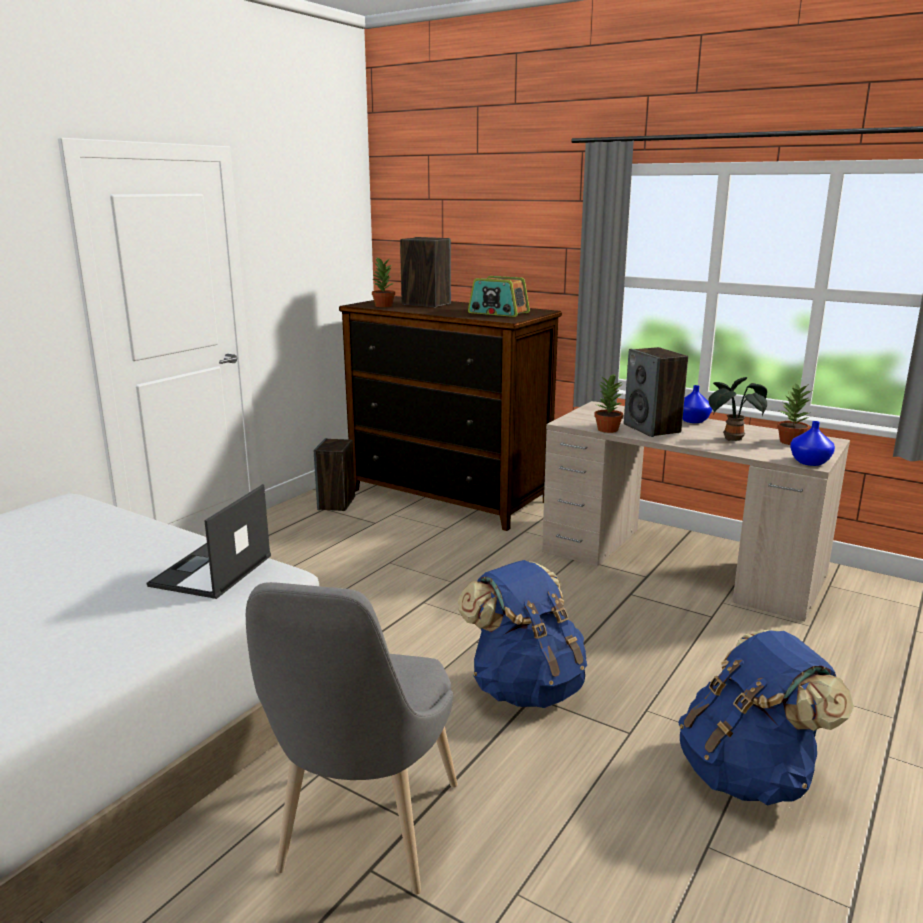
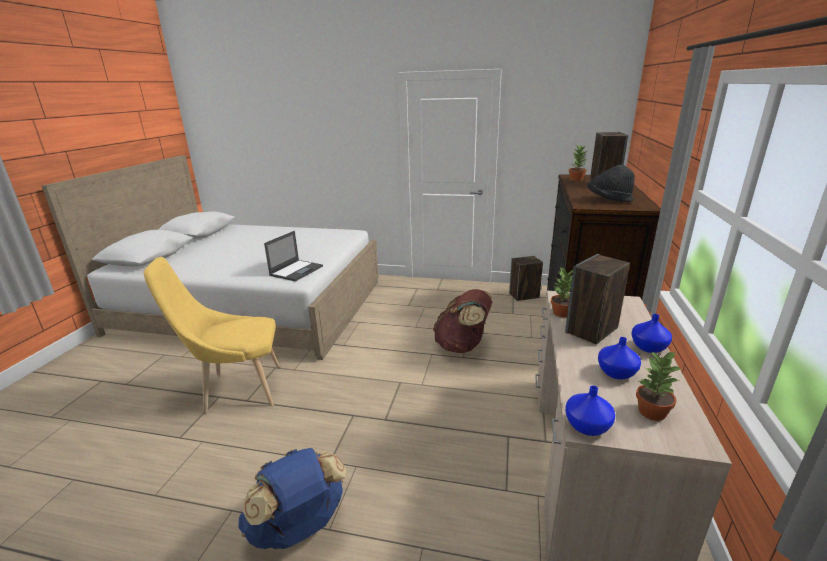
camera: 70 degrees right, 5 degrees up
laptop [147,484,271,599] -> laptop turned 120 degrees clockwise [264,231,323,282]
grey chair [246,582,458,894] -> yellow chair [144,257,280,413]
blue backpack [458,560,587,708] -> none
radio [468,276,530,317] -> black hat [588,165,635,202]
potted plant [708,377,767,441] -> blue vase [598,337,641,380]
none -> brown backpack [433,289,492,353]

